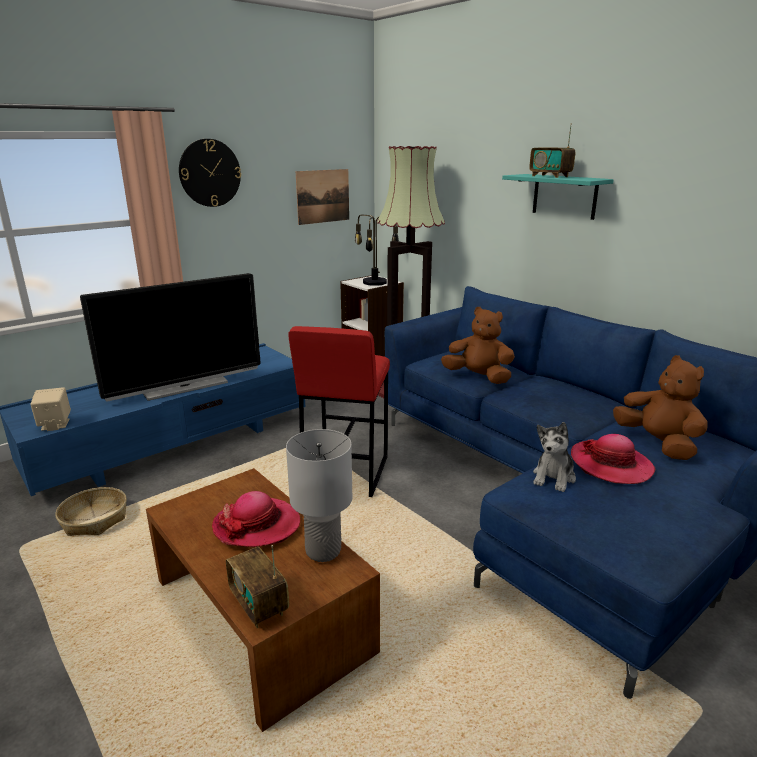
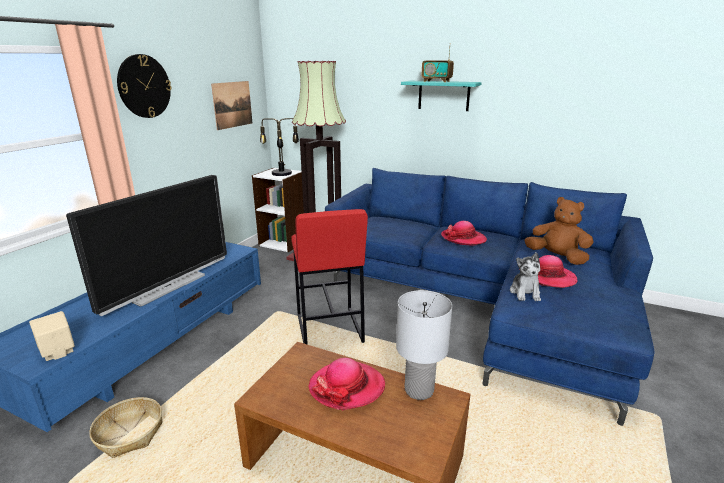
camera: 25 degrees left, 0 degrees up
radio [226,545,289,628] -> none
brown plush toy [441,307,515,384] -> none
none -> hat [441,221,487,246]

